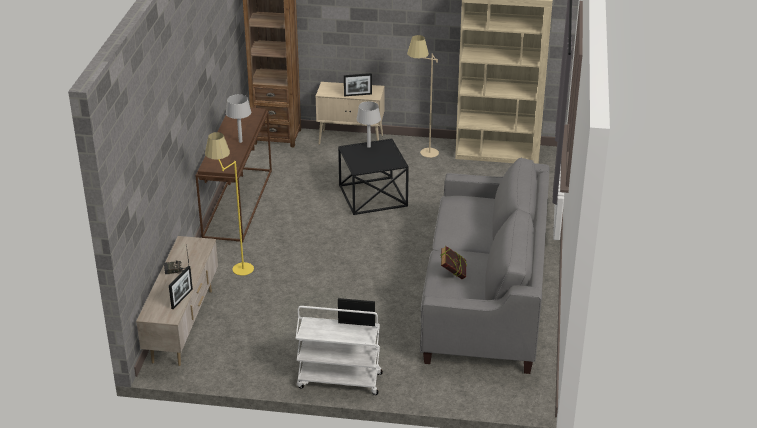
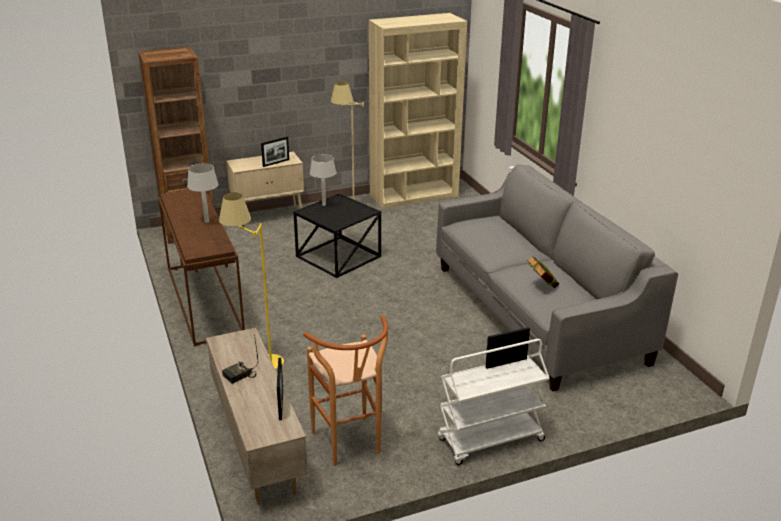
camera: 30 degrees left, 5 degrees down
none -> brown stool [303,315,388,466]

